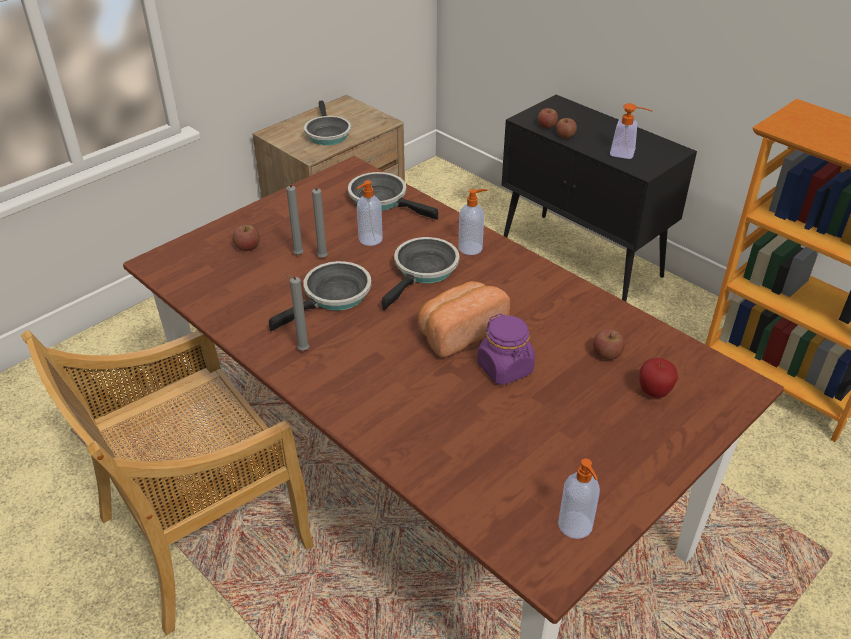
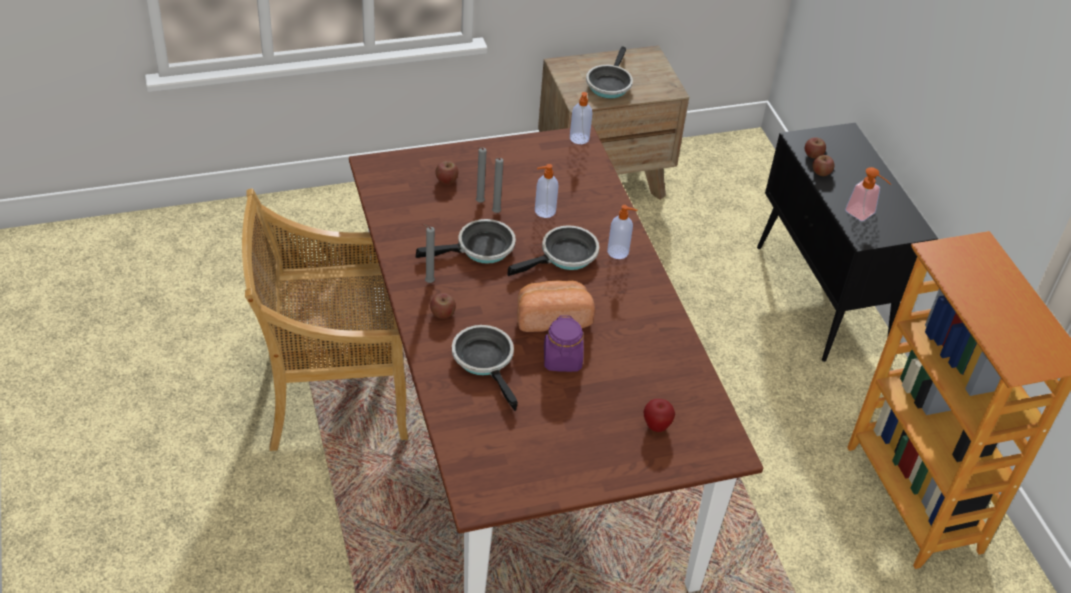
camera: 25 degrees right, 5 degrees up
frying pan [348,172,438,220] -> frying pan moved to [452,325,518,411]
soap dispenser [558,459,600,539] -> soap dispenser moved to [570,92,592,144]
apple [593,329,625,360] -> apple moved to [430,293,456,319]

